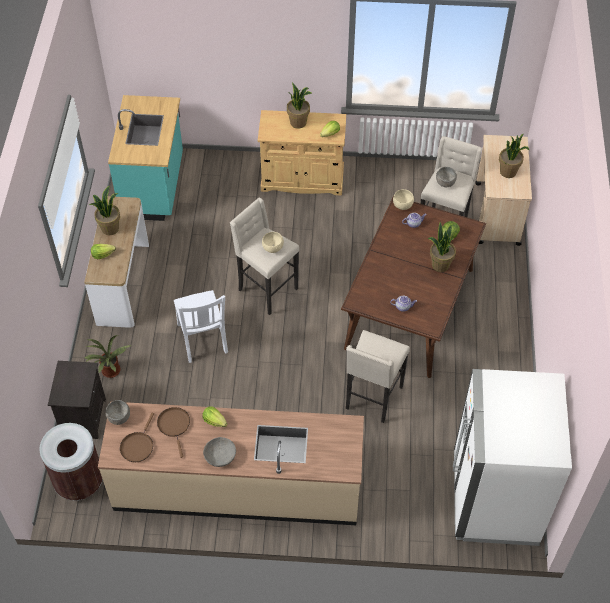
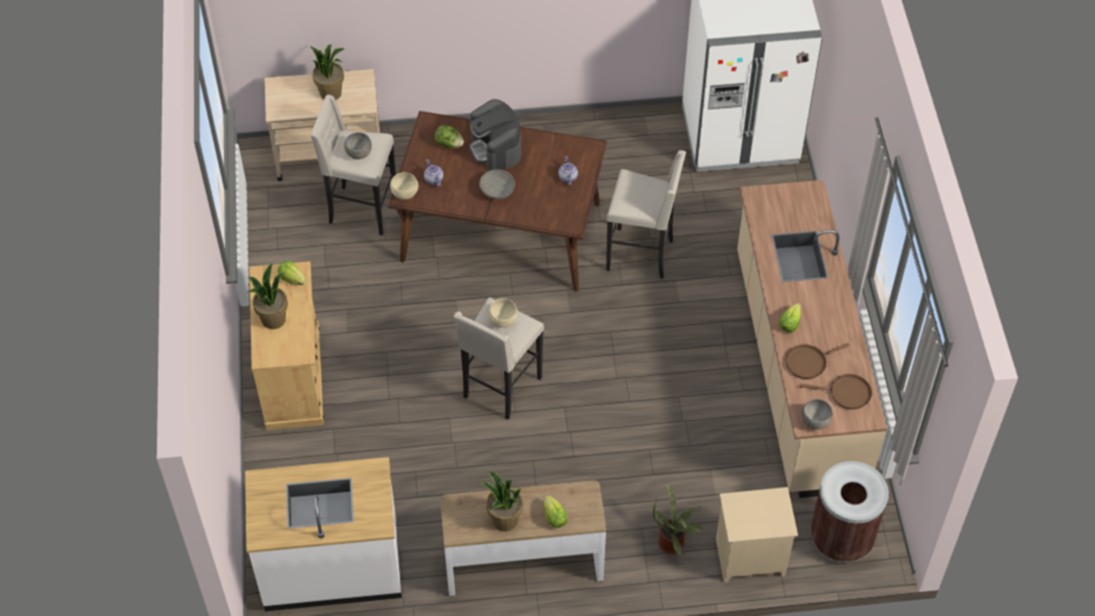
camera: 100 degrees left, 0 degrees up
black nightstand [48,361,106,439] -> beige nightstand [716,487,798,582]
turquoise counter [108,95,183,221] -> white counter [245,457,402,611]
white chair [174,290,228,363] -> none
grey bowl [203,437,236,467] -> grey bowl moved to [479,170,515,200]
potted plant [428,221,456,272] -> coffee machine [469,99,521,171]

